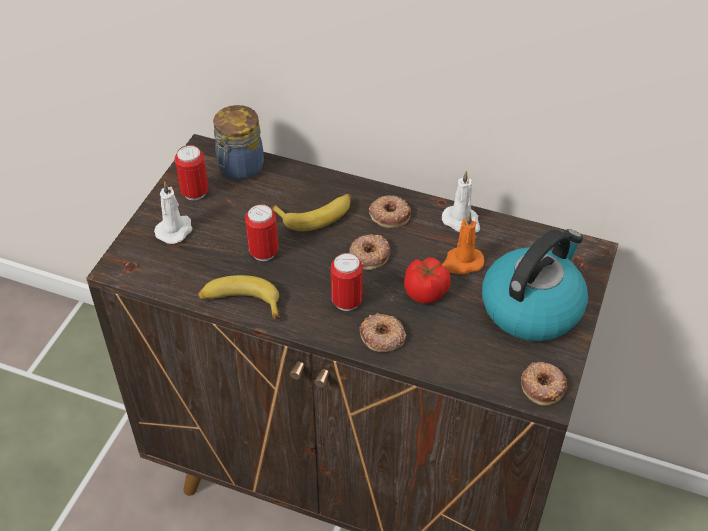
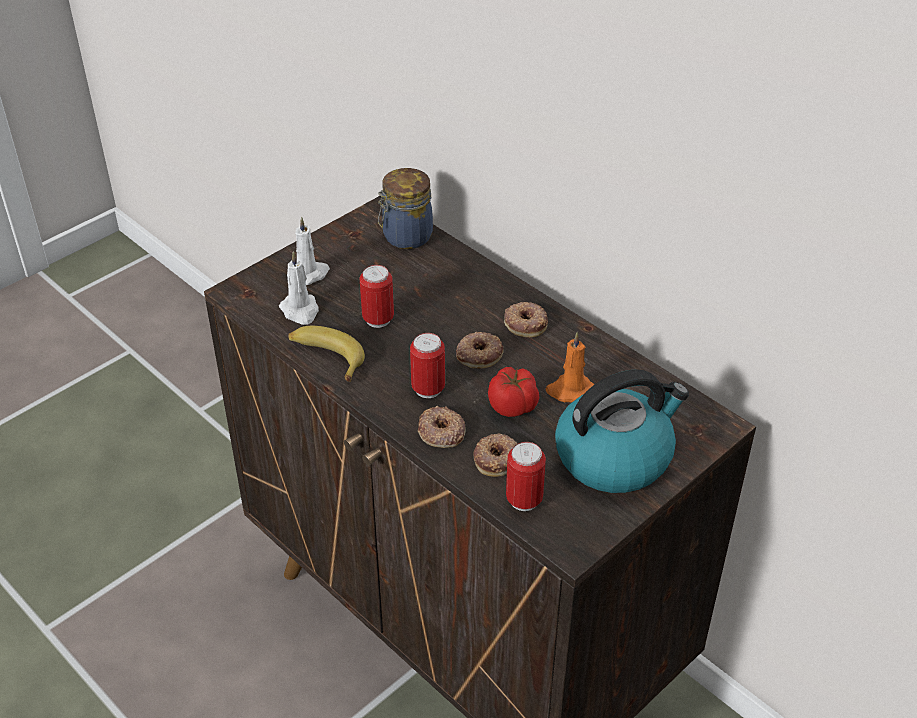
camera: 25 degrees right, 5 degrees down
can [175,145,209,200] -> can moved to [506,442,546,511]
banana [271,194,351,231] -> none
white candle [442,170,480,233] -> white candle moved to [279,251,319,325]
donut [521,362,567,406] -> donut moved to [473,433,518,477]

